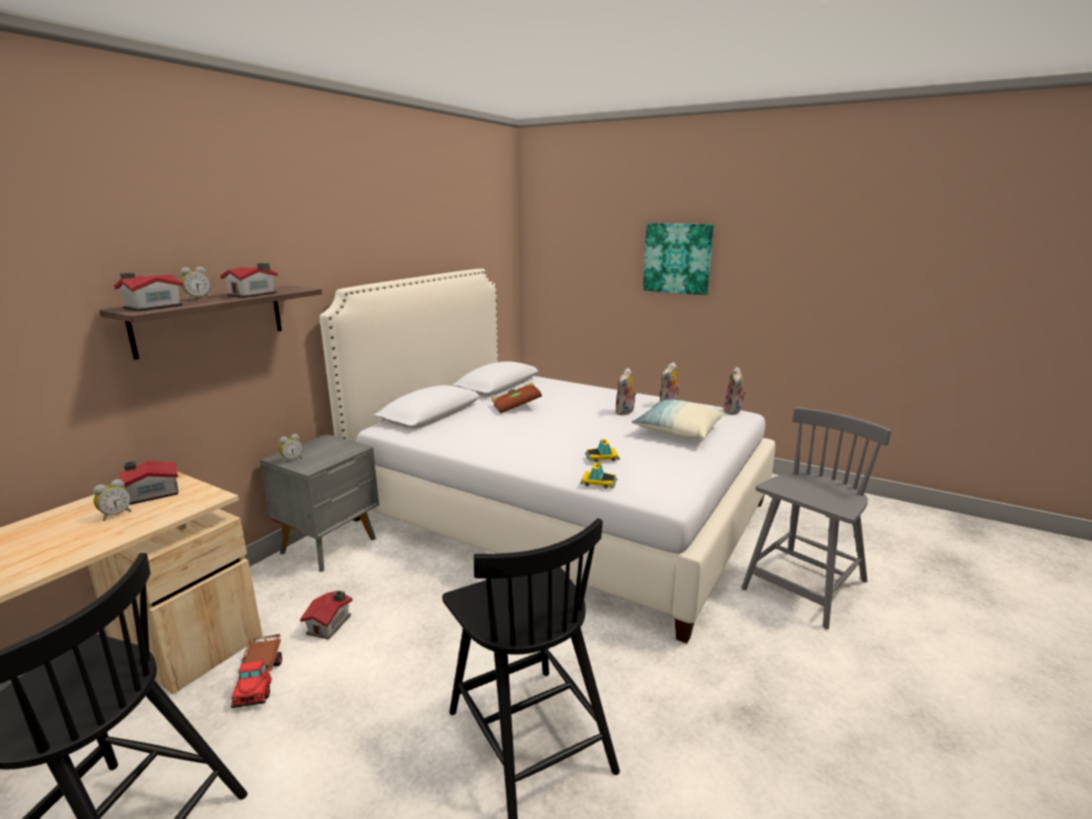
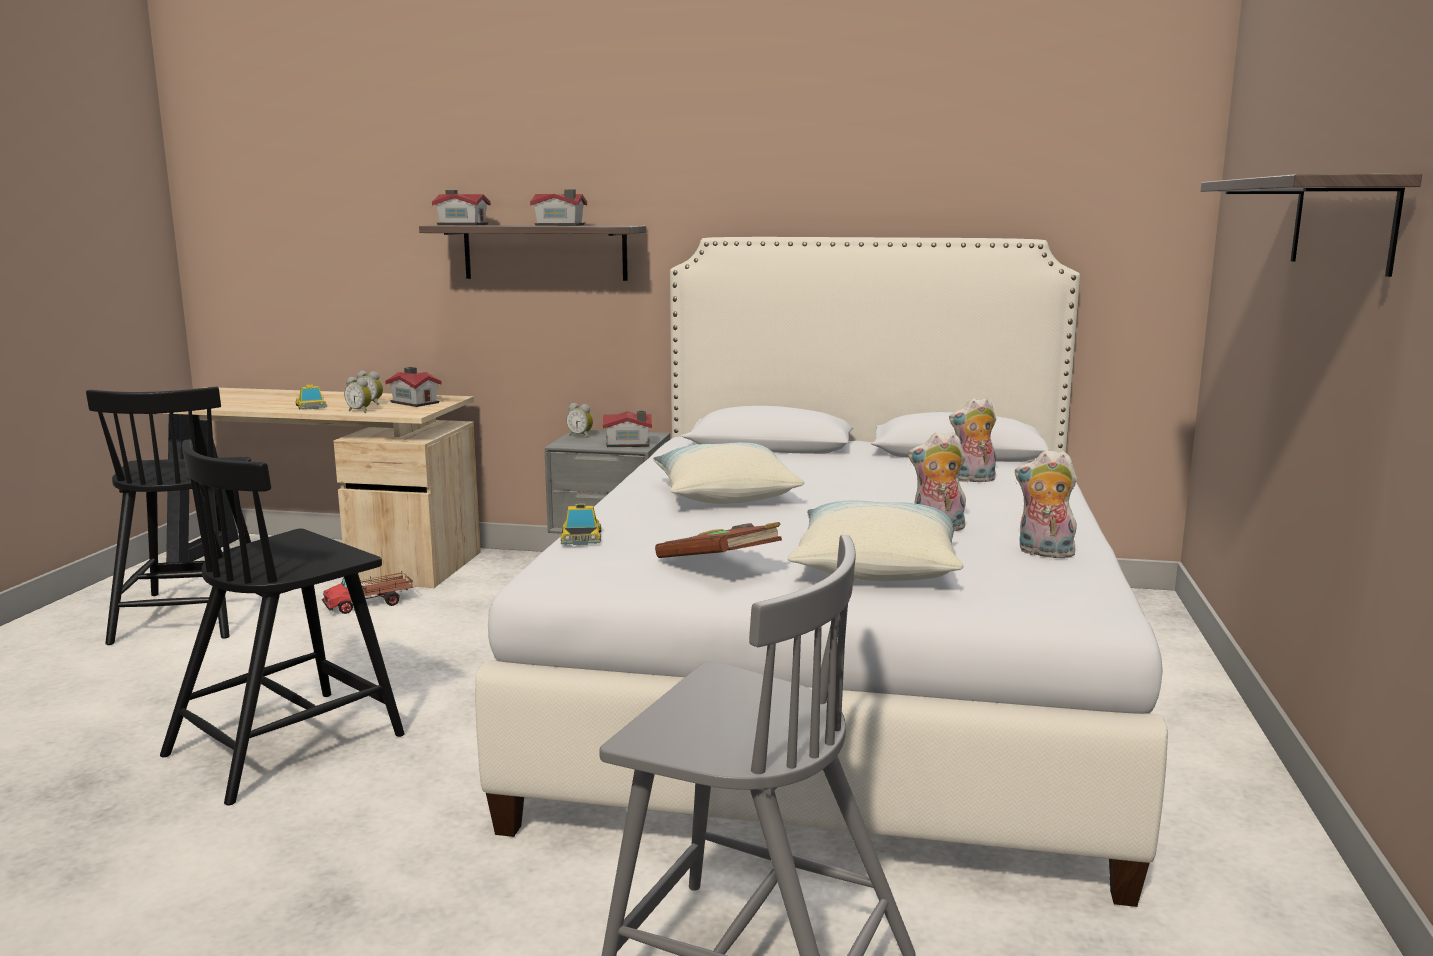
camera: 70 degrees right, 5 degrees down
alarm clock [181,267,211,301] -> alarm clock moved to [344,377,372,413]
toy house [300,590,352,639] -> toy house moved to [603,410,652,447]
brown book [491,383,542,414] -> brown book moved to [655,522,782,558]
toy car [585,439,620,462] -> toy car moved to [295,384,327,409]
picture [643,223,714,295] -> shelf [1201,174,1422,277]
plush toy [724,367,747,415] -> plush toy moved to [949,397,996,482]
none -> pillow [653,442,804,504]

